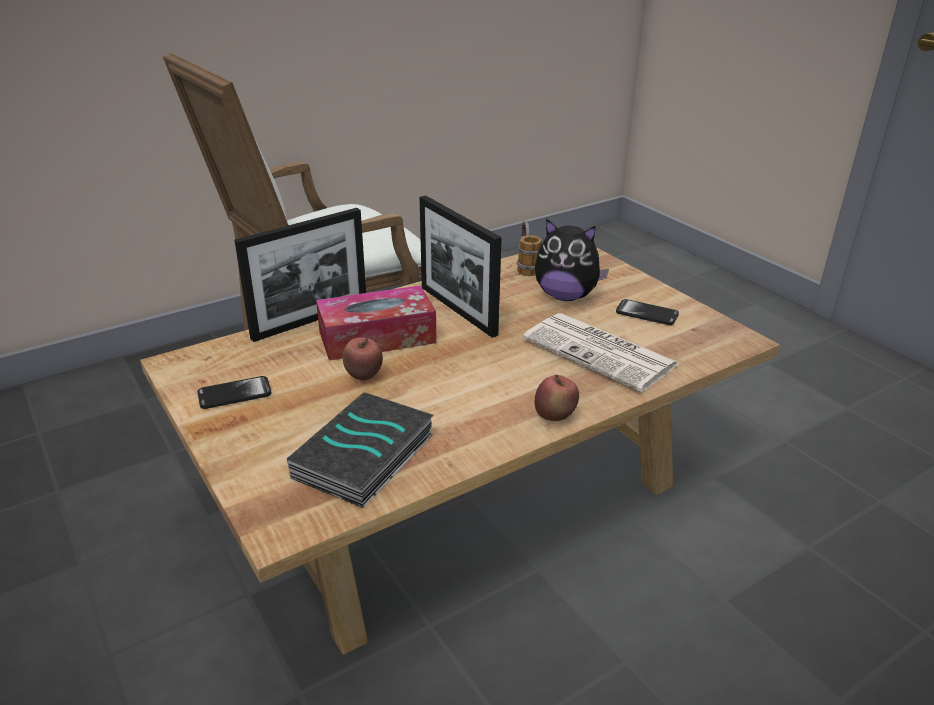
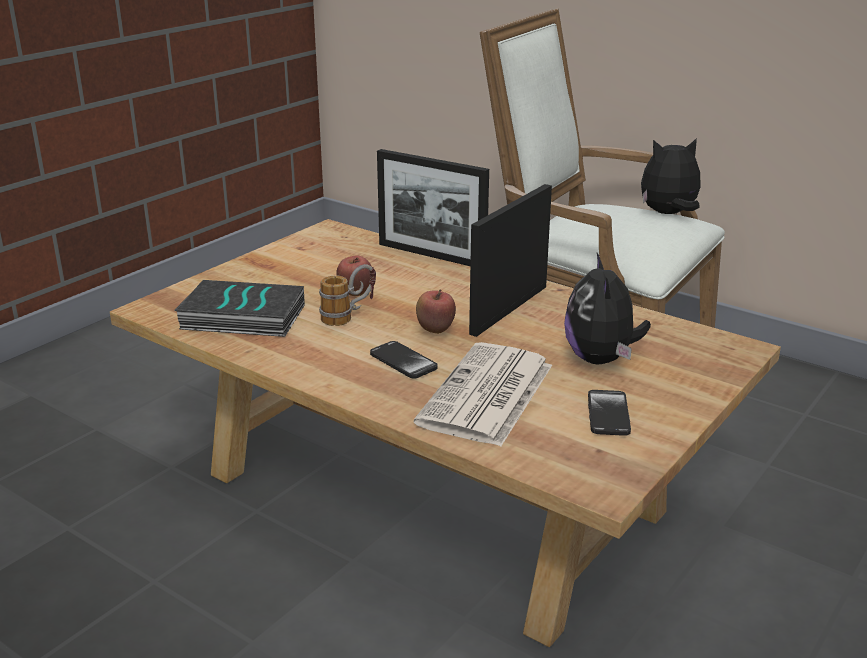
camera: 70 degrees right, 5 degrees down
phone [197,376,272,409] -> phone moved to [370,341,438,379]
tissue box [316,285,437,361] -> none
mug [517,220,542,276] -> mug moved to [319,264,376,326]
apple [535,375,579,421] -> apple moved to [416,289,456,334]
none -> plush toy [641,138,701,214]

